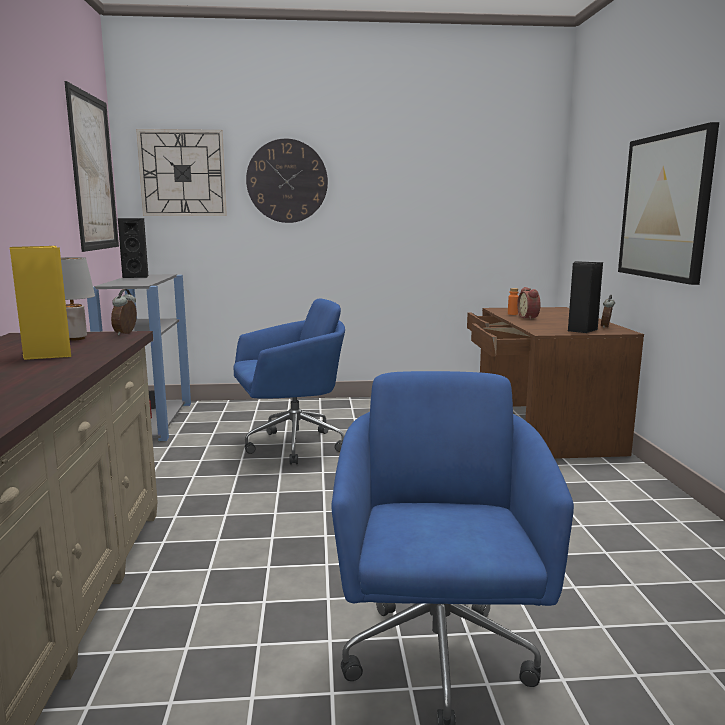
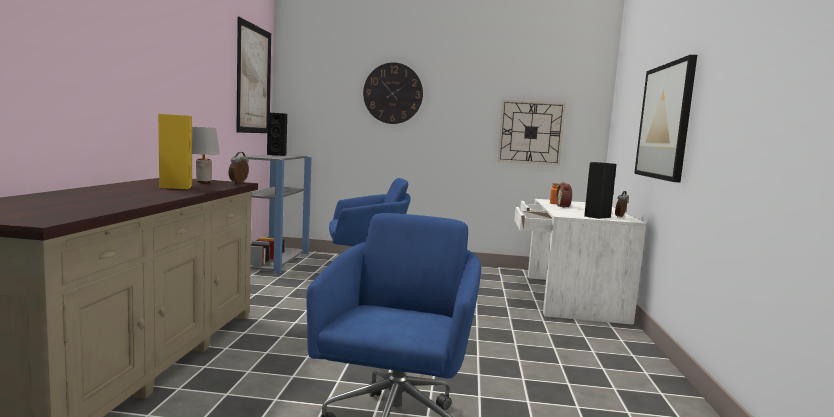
camera: 10 degrees right, 5 degrees down
wall clock [136,129,227,216] -> wall clock moved to [497,100,566,166]
brown desk [467,307,644,459] -> white desk [514,199,647,325]

